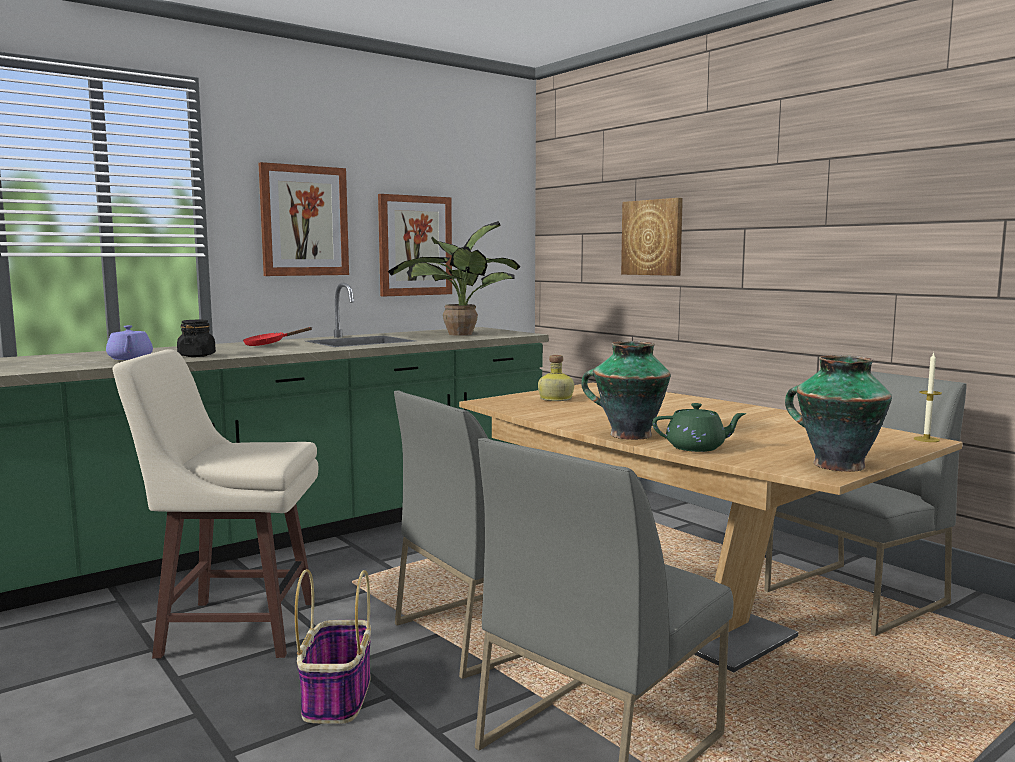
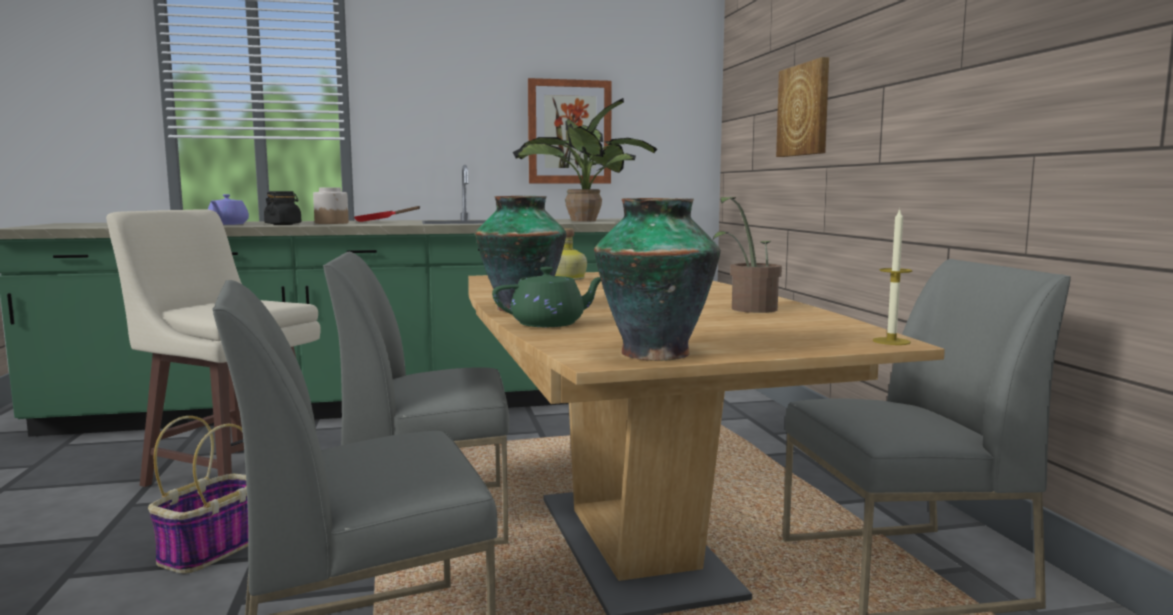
camera: 25 degrees right, 0 degrees up
picture [258,162,349,276] -> none
green teapot [652,403,747,452] -> green teapot turned 45 degrees counterclockwise [492,267,601,327]
none -> jar [313,187,349,224]
none -> potted plant [713,197,782,313]

